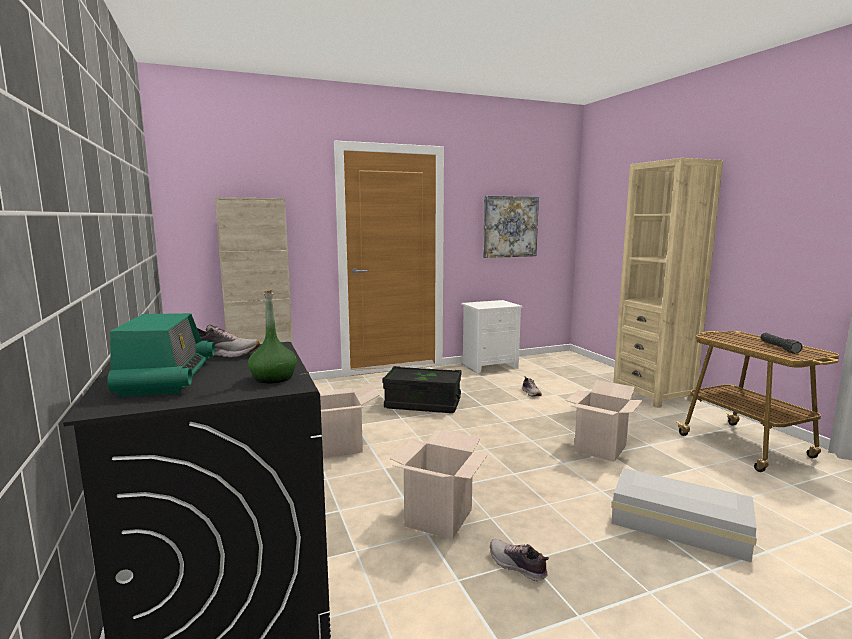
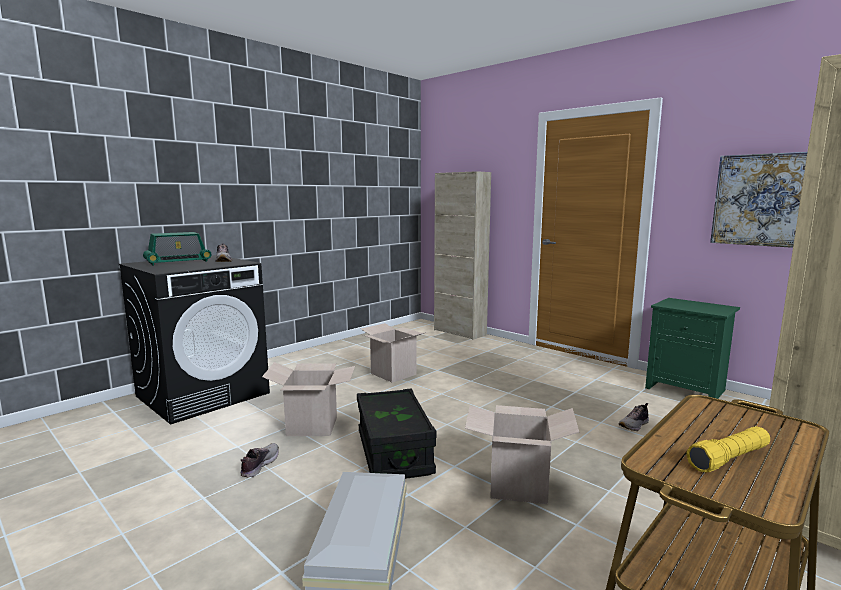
camera: 65 degrees right, 0 degrees up
green bottle [248,289,297,384] -> none
black storage box [382,366,461,413] -> black storage box moved to [357,389,436,479]
white nightstand [461,300,523,374] -> green nightstand [645,298,740,399]
black flashlight [761,333,803,354] -> yellow flashlight [686,426,770,473]

